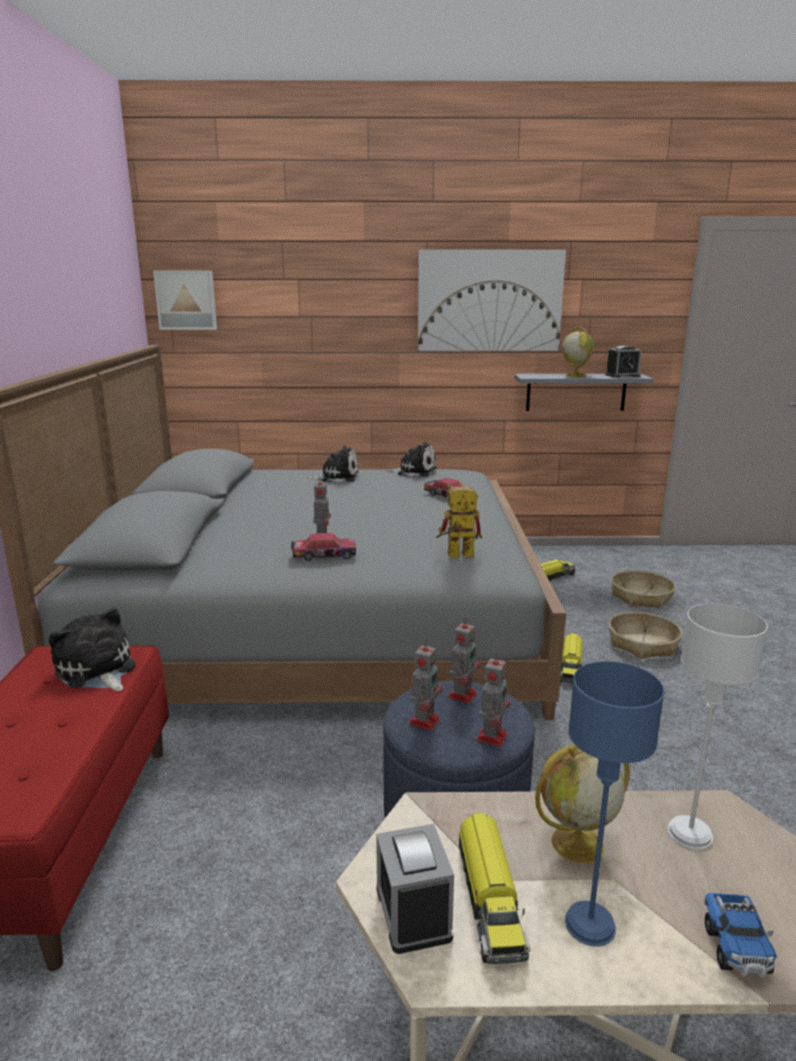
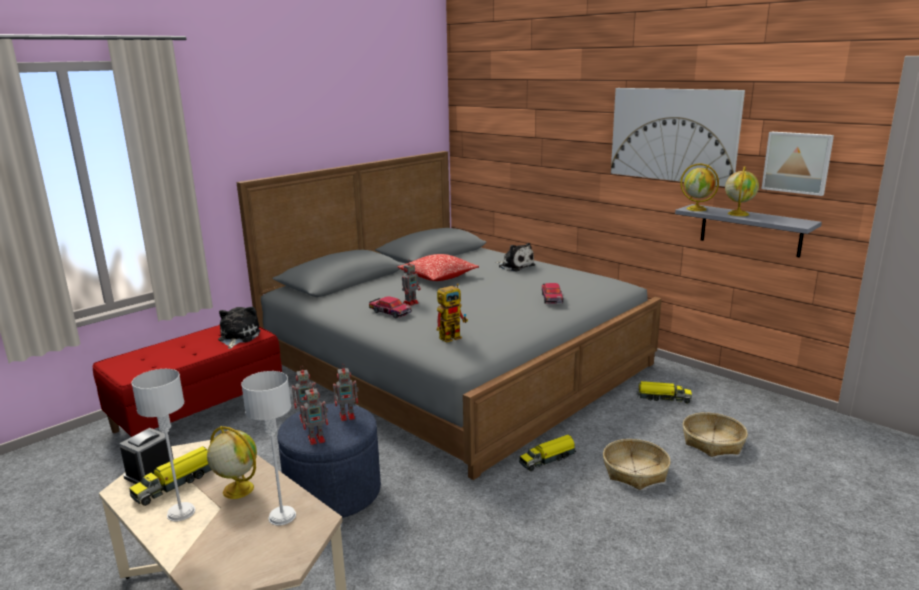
camera: 45 degrees right, 0 degrees up
picture [153,271,217,330] -> picture moved to [762,132,834,196]
plush toy [386,442,437,477] -> none
toy robot [436,485,482,558] -> toy robot turned 105 degrees clockwise [437,284,468,343]
blue table lamp [565,661,665,946] -> grey table lamp [131,369,195,521]
alarm clock [605,346,642,378] -> none
toy truck [704,893,777,979] -> none
none -> pillow [398,254,479,281]
none -> globe [680,163,719,211]

